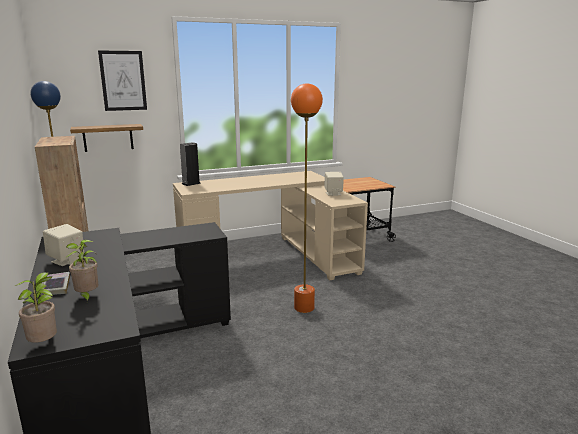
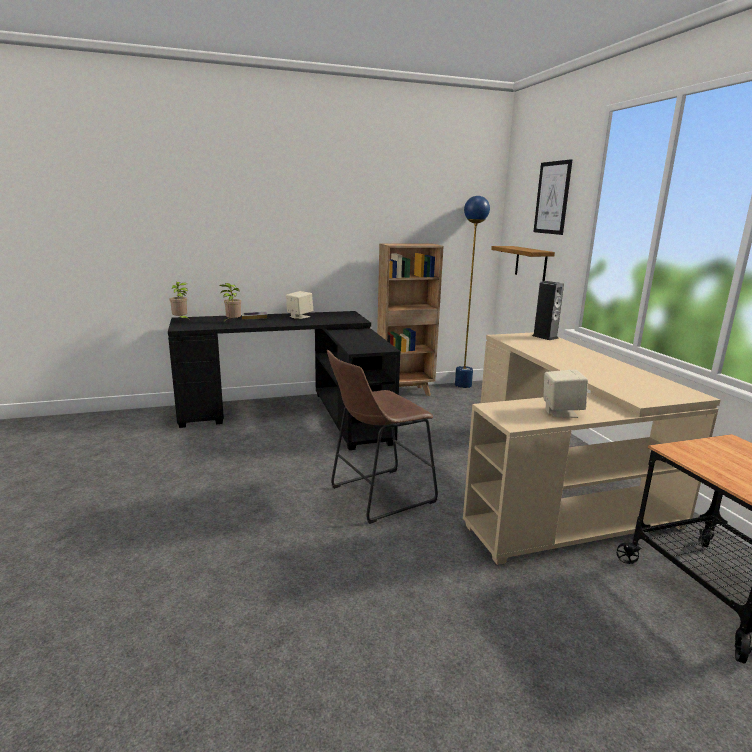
camera: 95 degrees right, 0 degrees up
orange floor lamp [291,84,323,313] -> brown stool [327,350,438,524]

